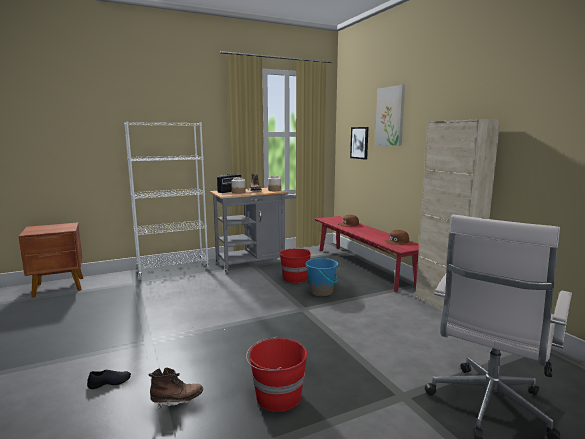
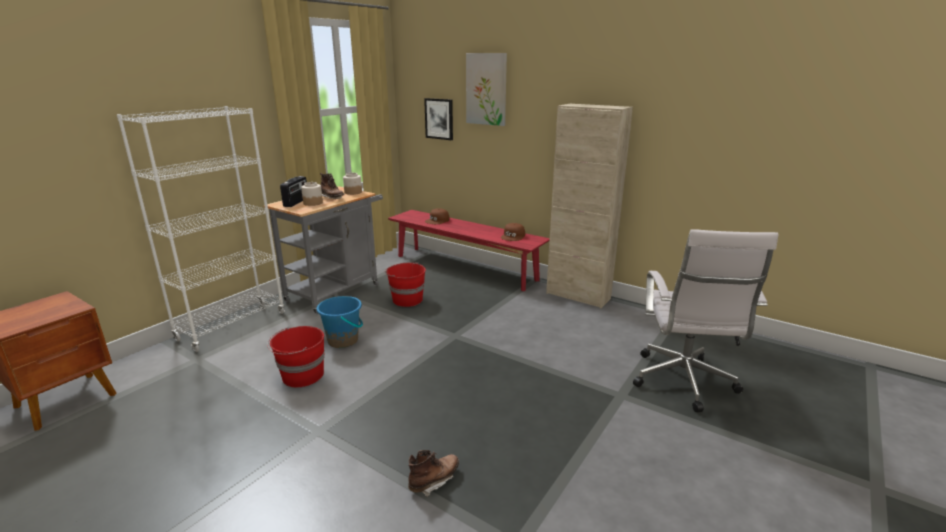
camera: 30 degrees left, 10 degrees up
black shoe [87,370,131,389] -> none
red bucket [246,336,307,412] -> red bucket moved to [267,326,325,387]
blue bucket [305,258,339,296] -> blue bucket moved to [317,296,363,348]

